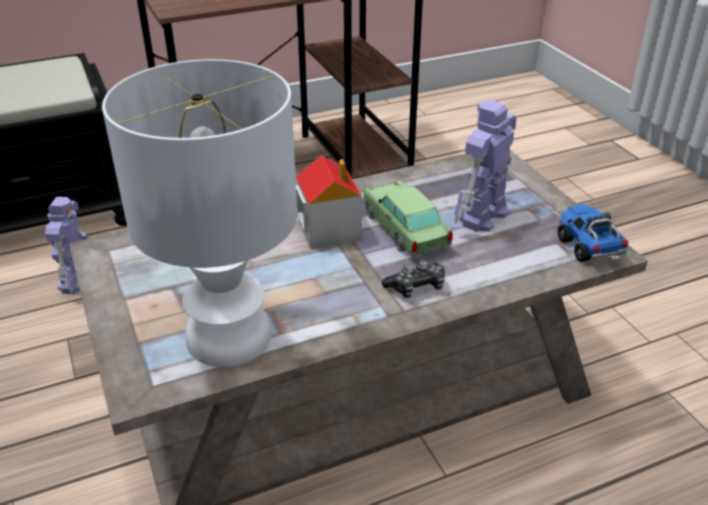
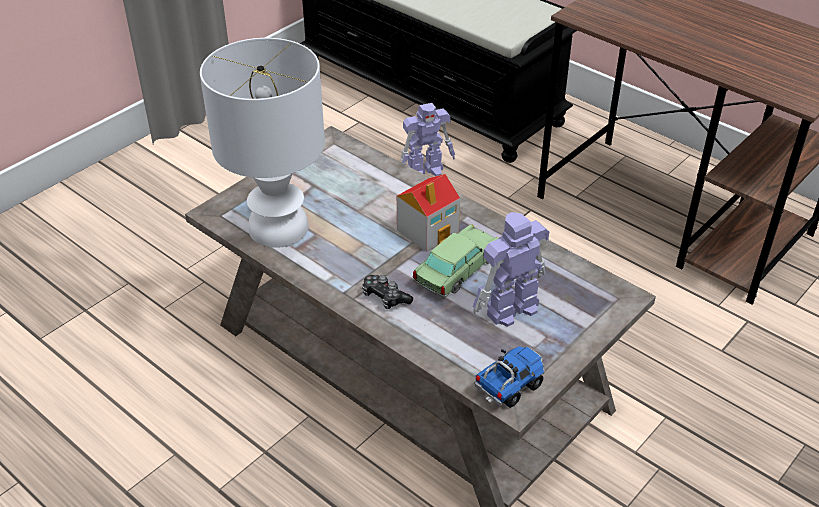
camera: 65 degrees right, 5 degrees up
toy robot [454,100,517,232] -> toy robot turned 45 degrees counterclockwise [472,212,549,327]

